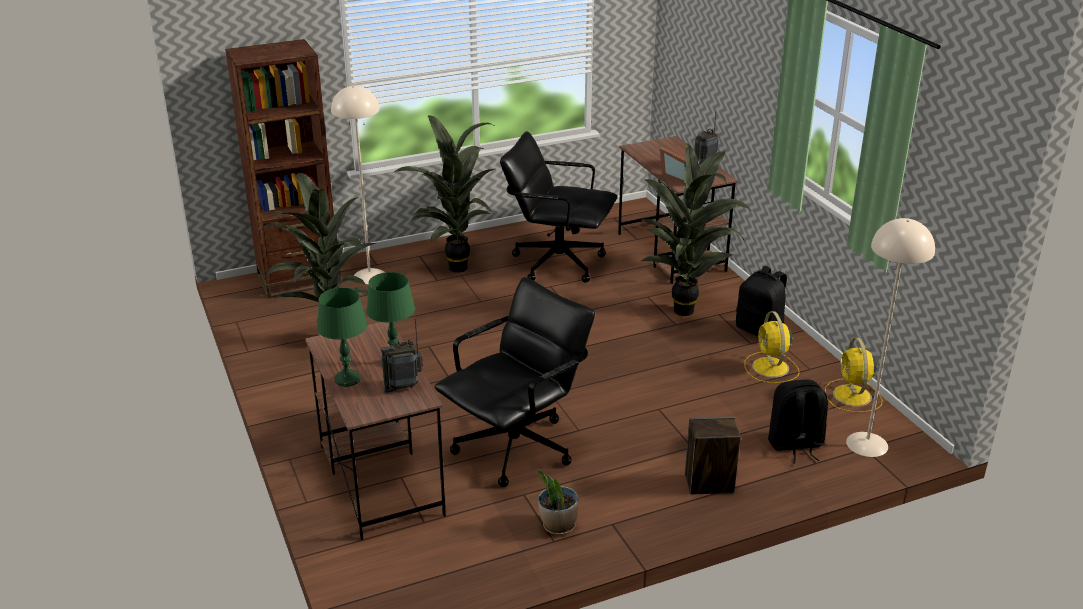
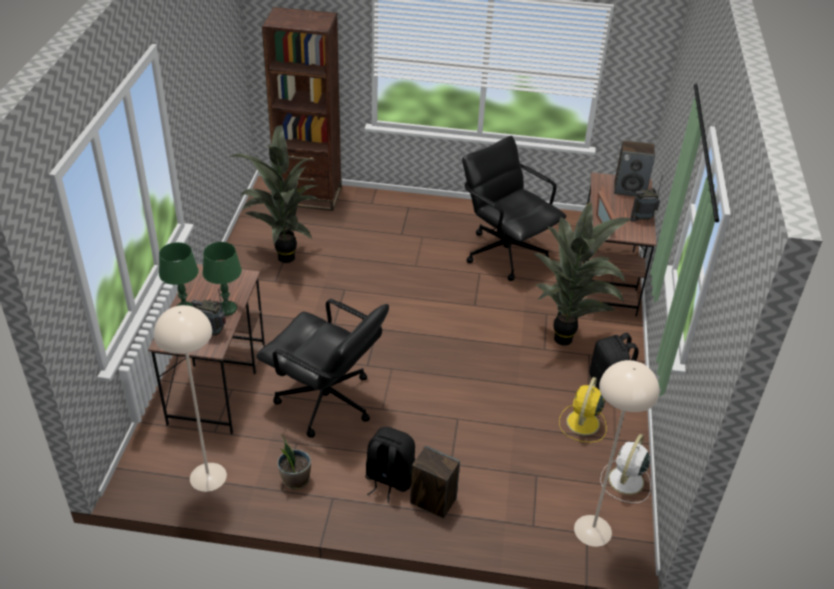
camera: 30 degrees right, 10 degrees up
beige floor lamp [331,86,385,284] -> beige floor lamp moved to [154,305,227,492]
potted plant [394,115,496,273] -> none
black office chair [434,277,595,487] -> black office chair turned 45 degrees clockwise [256,299,389,438]
black backpack [768,380,828,464] -> black backpack moved to [365,427,415,503]
yellow fan [825,338,882,412] -> white fan [600,434,651,503]
none -> speaker [614,140,655,196]

